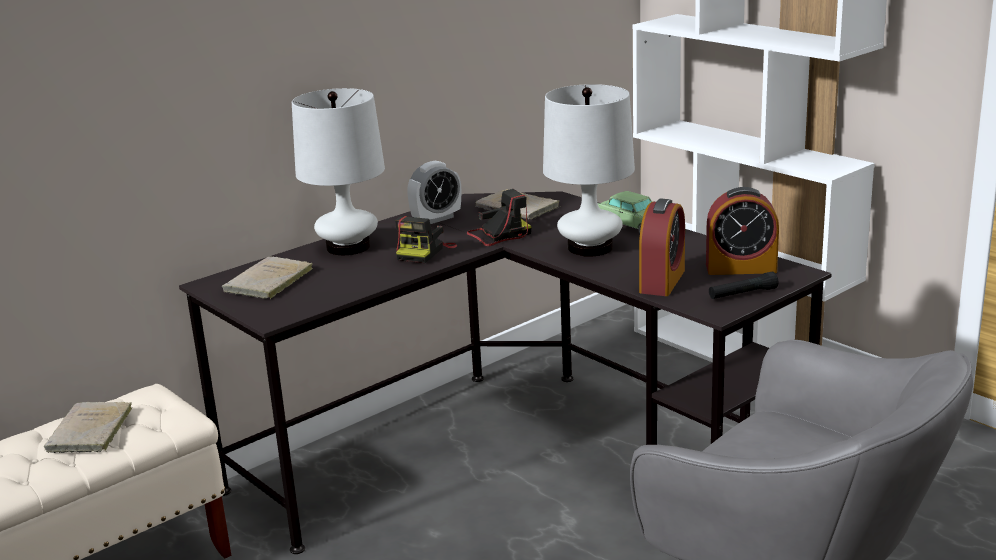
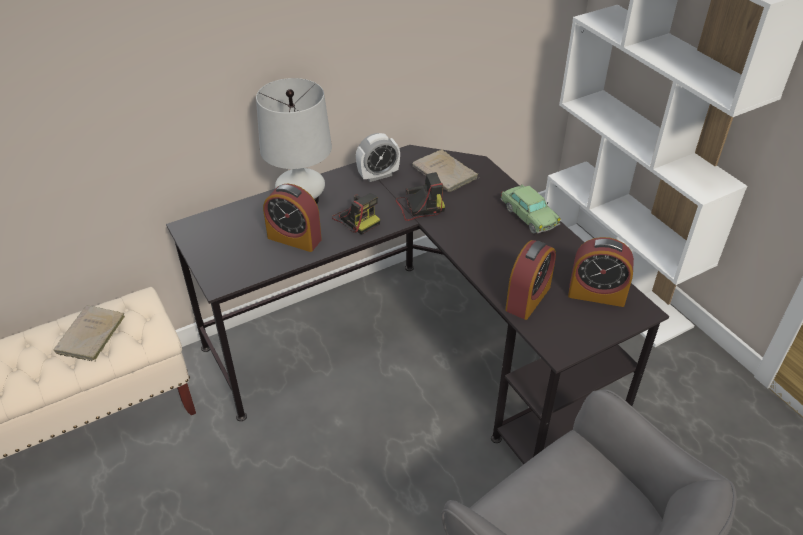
camera: 10 degrees right, 20 degrees up
beige book [222,256,313,299] -> none
camera [395,216,457,263] -> camera turned 75 degrees counterclockwise [332,193,380,235]
white table lamp [543,84,635,257] -> none
black flashlight [709,271,779,299] -> none
none -> alarm clock [263,184,322,252]

